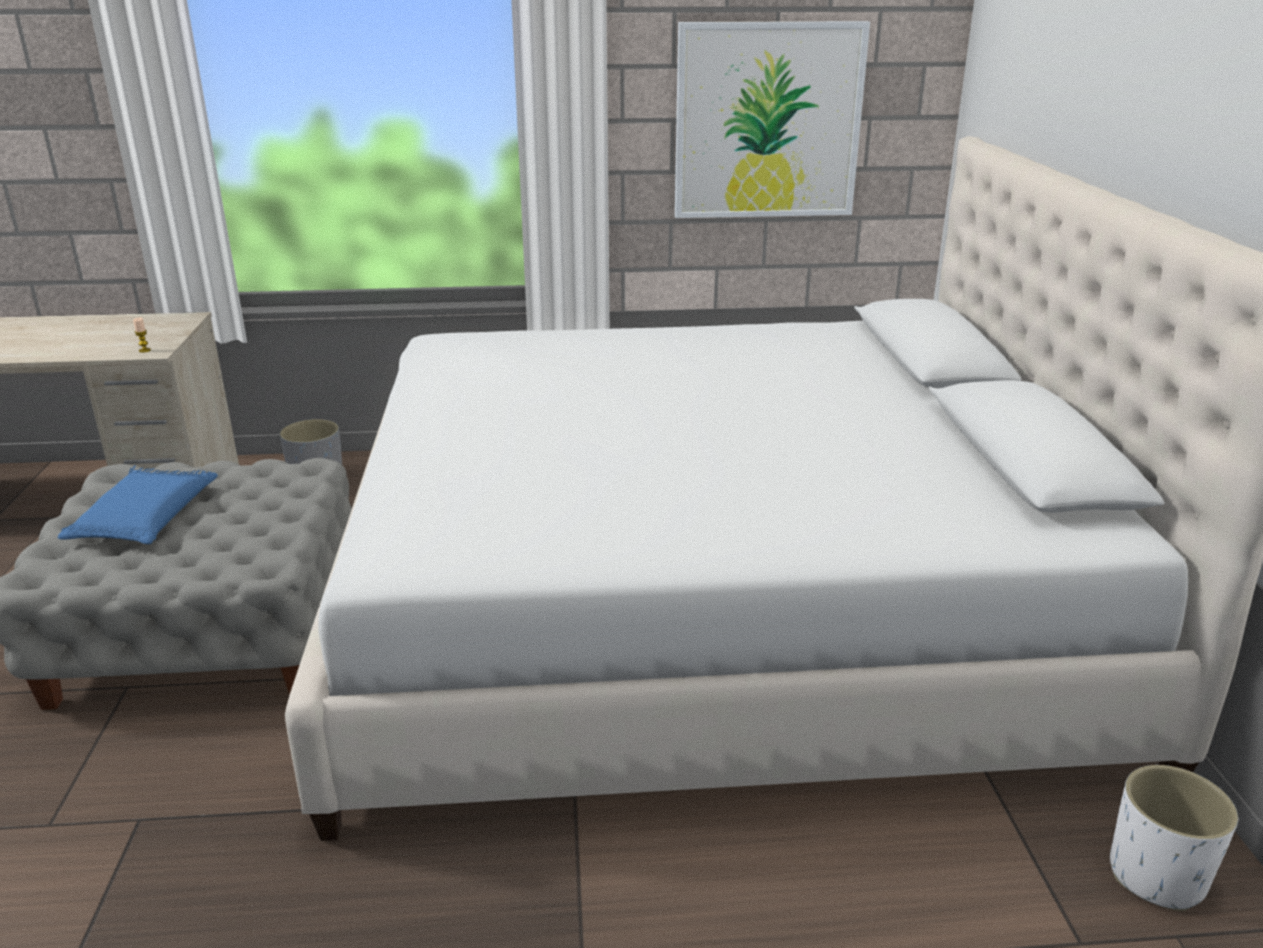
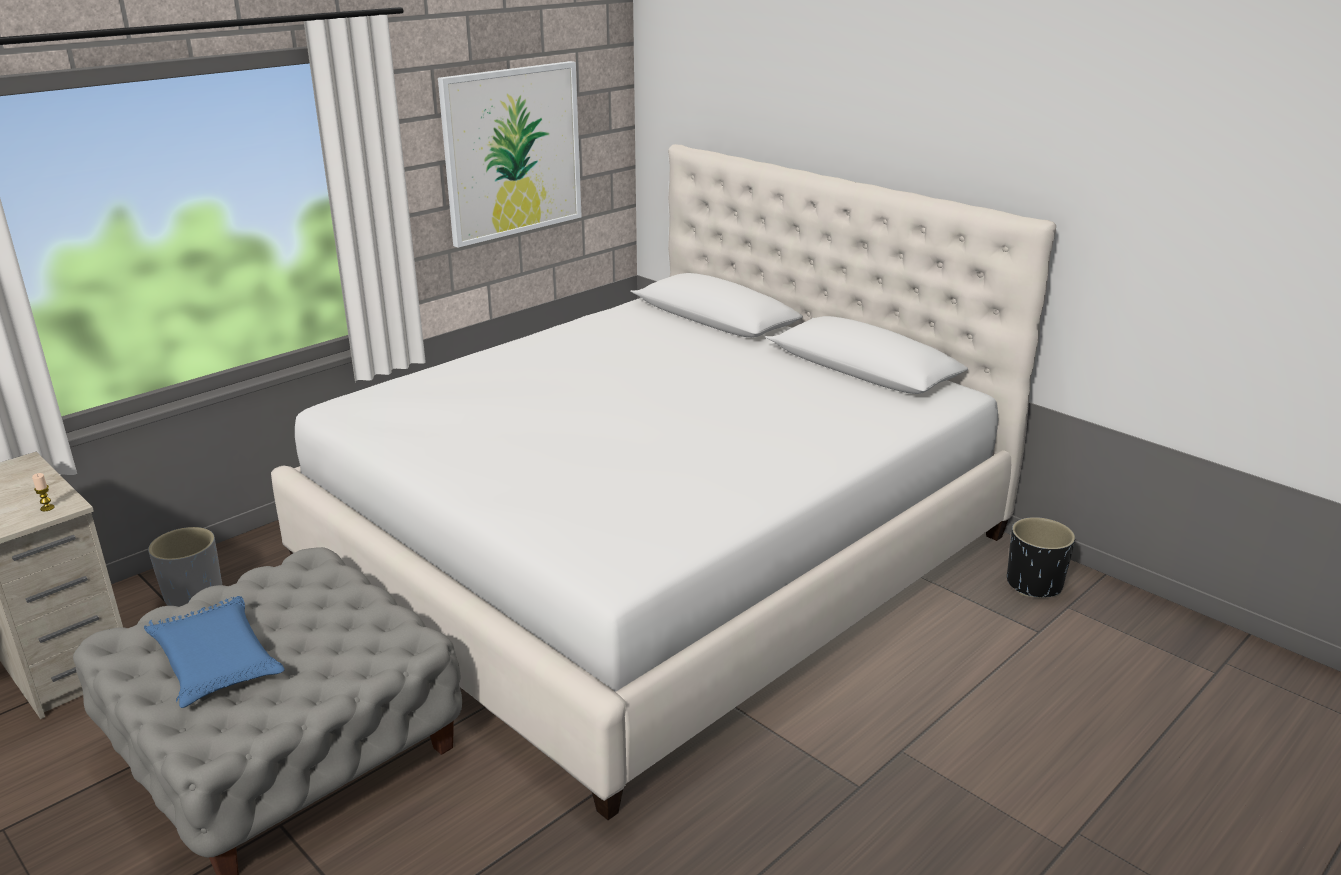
camera: 40 degrees left, 0 degrees up
white planter [1110,765,1238,911] -> black planter [1007,517,1075,598]

